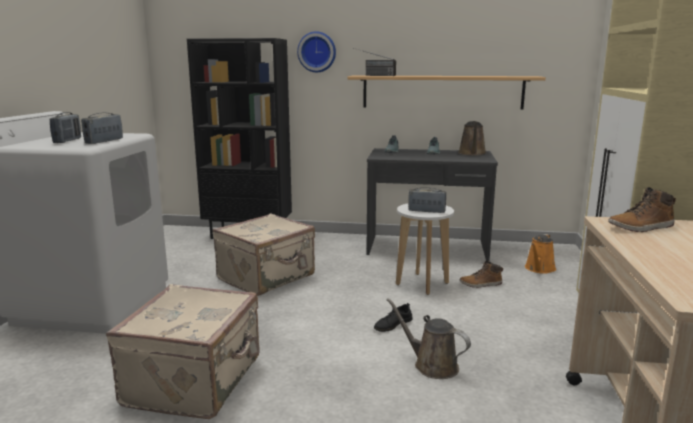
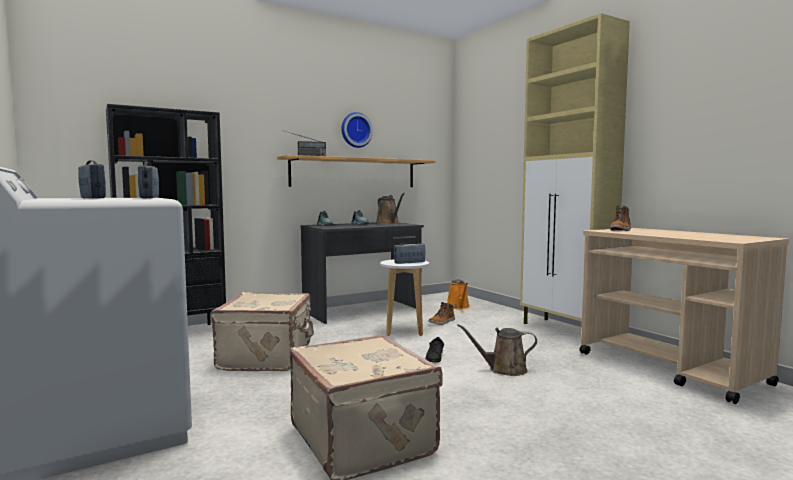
camera: 40 degrees left, 10 degrees down
wall clock [297,31,336,72] -> wall clock moved to [341,112,373,148]

